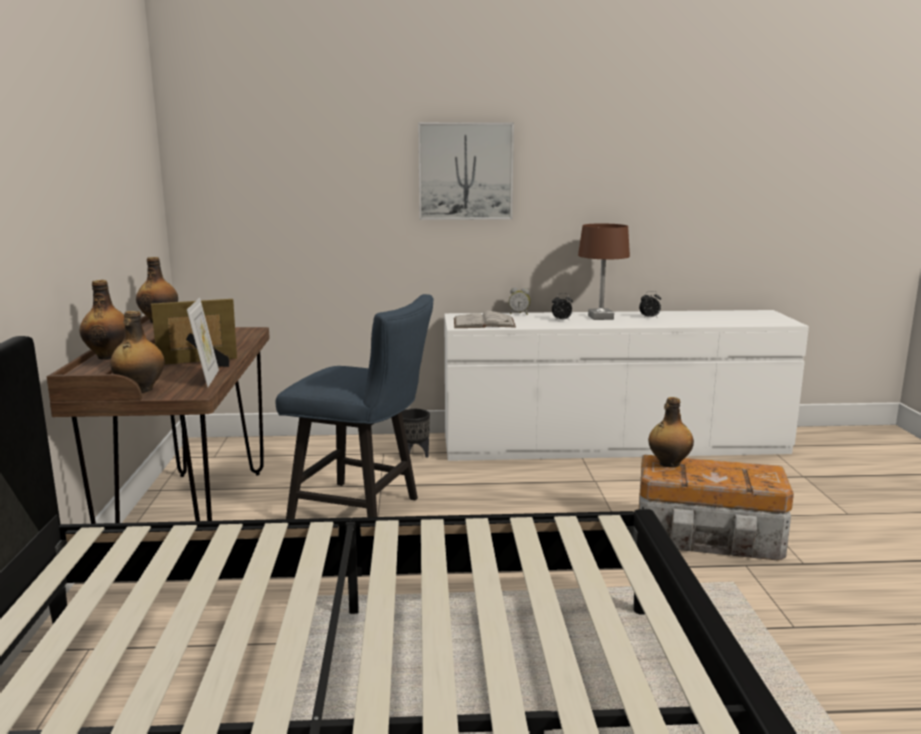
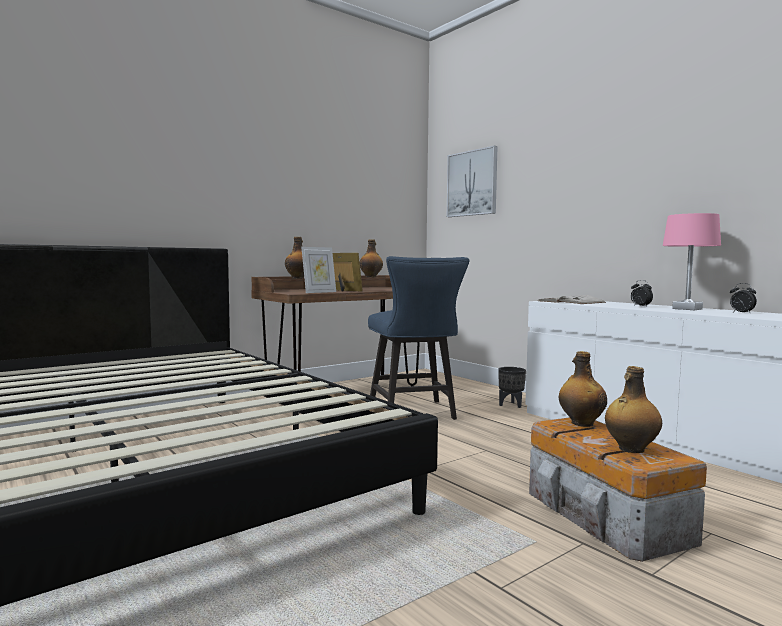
camera: 55 degrees right, 10 degrees down
bottle [110,311,165,393] -> bottle moved to [605,366,662,453]
picture [418,122,514,220] -> picture moved to [447,146,498,217]
alarm clock [509,288,530,315] -> none
brown table lamp [578,223,630,320] -> pink table lamp [663,213,721,310]

